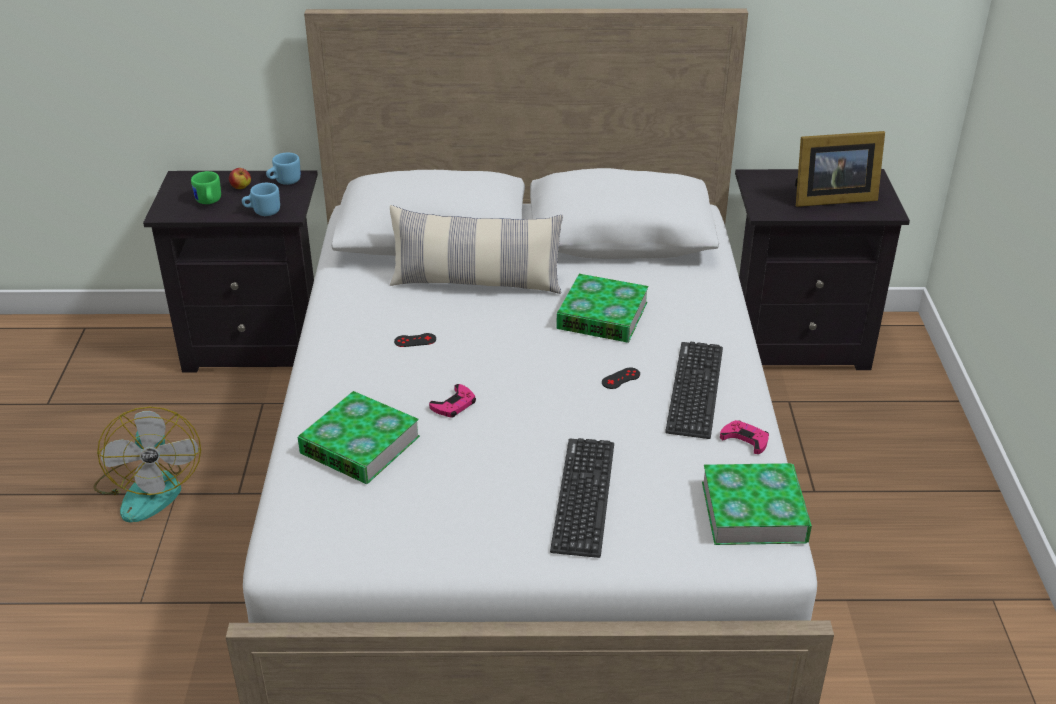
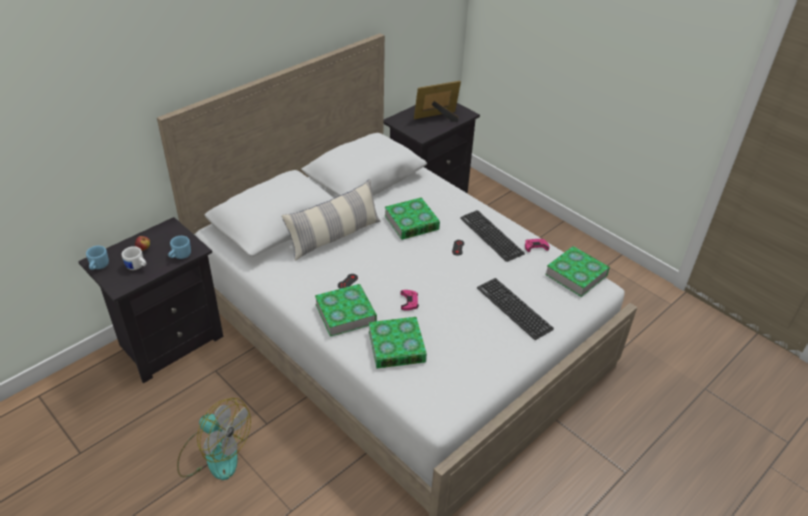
camera: 45 degrees left, 5 degrees up
green mug [191,171,221,204] -> white mug [122,246,146,270]
blue mug [266,153,301,185] -> blue mug moved to [86,246,109,270]
picture frame [795,131,885,207] -> picture frame turned 150 degrees counterclockwise [414,81,461,122]
none -> book [315,284,377,337]

